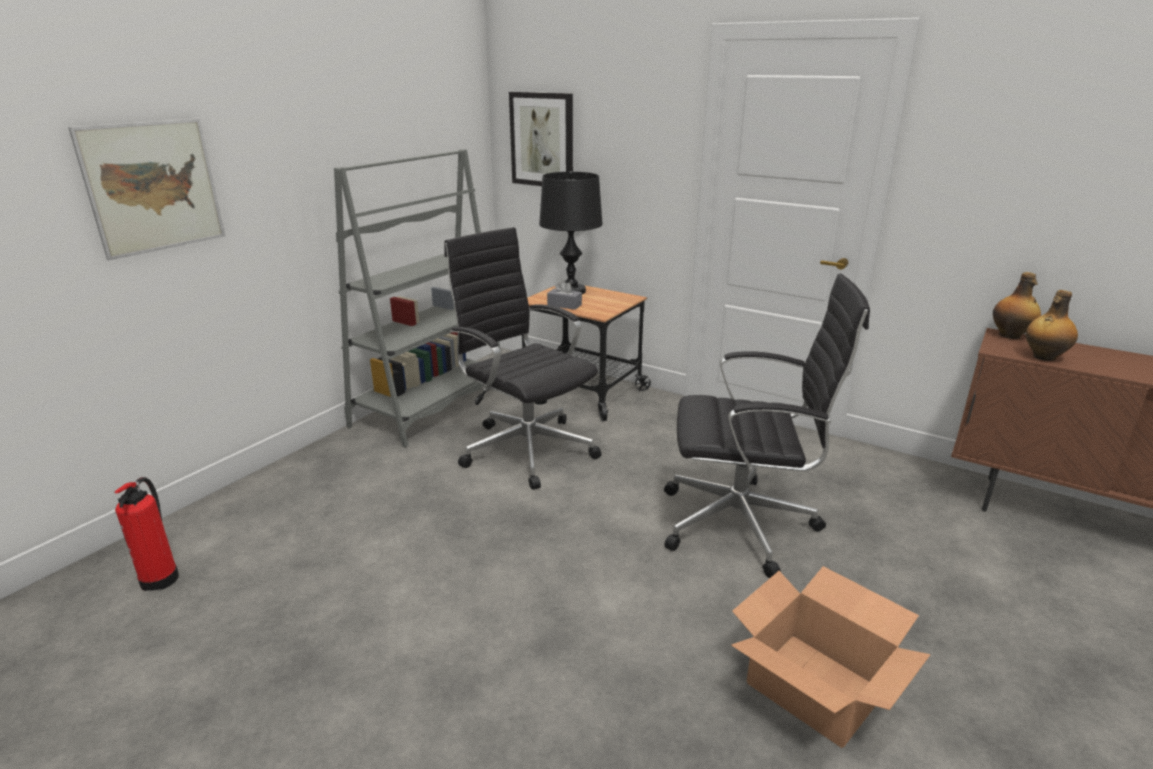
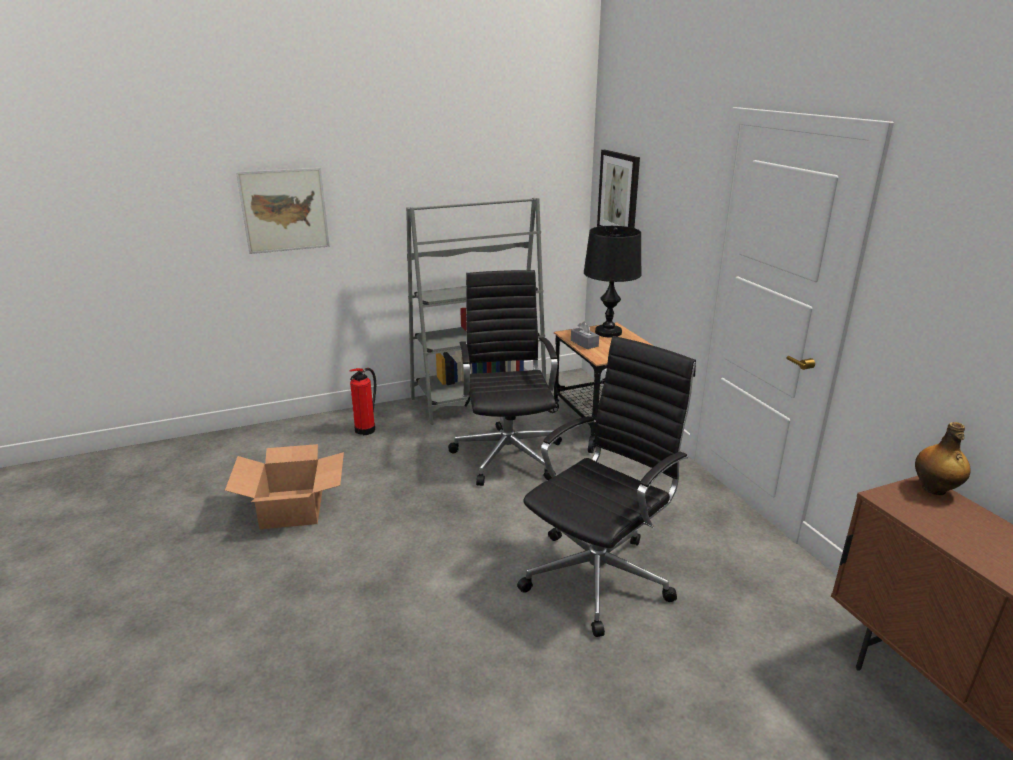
camera: 35 degrees right, 0 degrees up
fire extinguisher [115,477,179,591] -> fire extinguisher moved to [349,368,376,435]
black office chair [664,274,870,578] -> black office chair turned 90 degrees counterclockwise [517,336,696,637]
cardboard box [731,566,931,748] -> cardboard box moved to [225,444,344,529]
bottle [1026,290,1078,361] -> none

